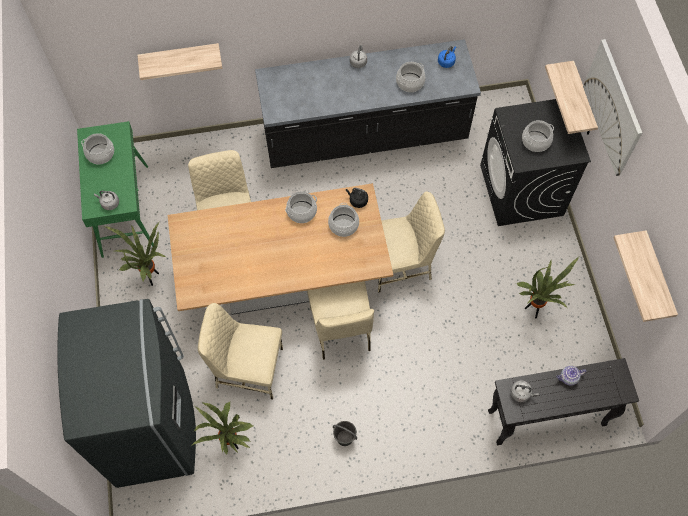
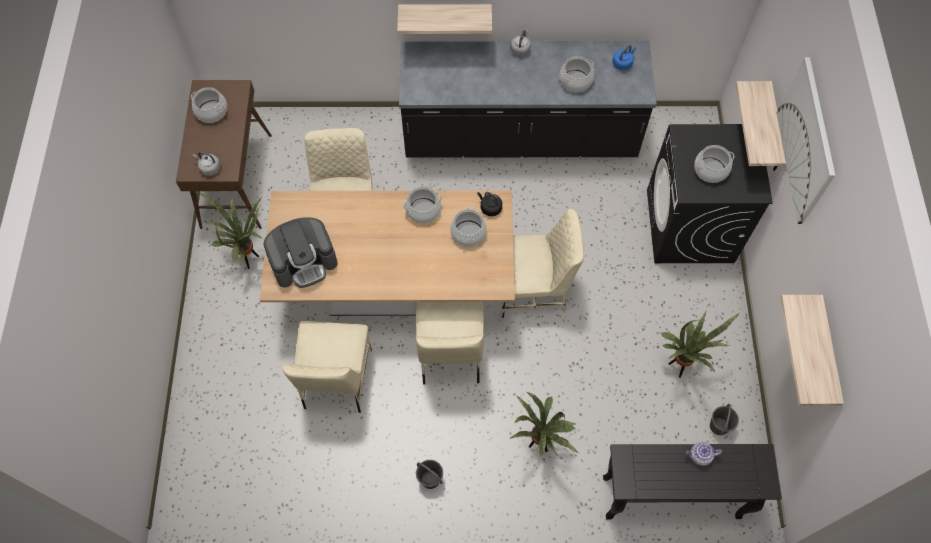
camera: 10 degrees right, 0 degrees up
grey fridge [57,299,196,488] -> none
green console table [77,121,154,258] -> brown console table [176,80,272,229]
shelf [137,43,222,80] -> shelf moved to [397,4,492,34]
potted plant [191,401,253,455] -> potted plant moved to [510,392,579,456]
beige chair [198,303,283,400] -> beige chair turned 105 degrees counterclockwise [282,321,372,413]
grey kettle [510,381,539,402] -> none
none -> coffee machine [264,217,338,288]
none -> grey bucket [710,404,739,435]

